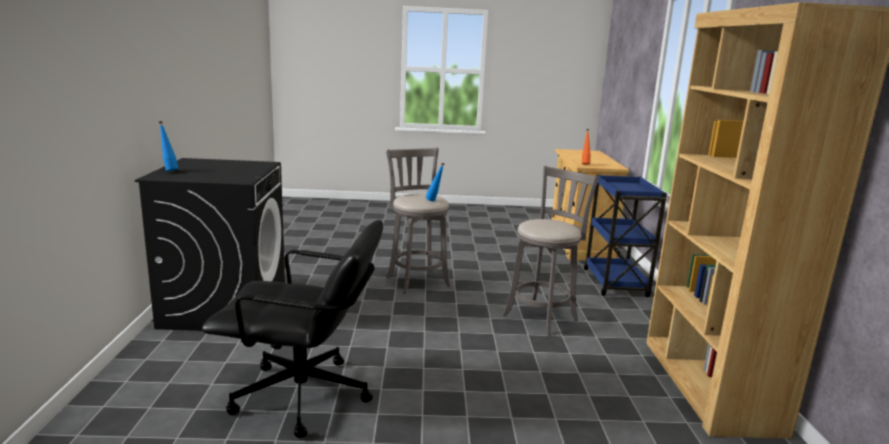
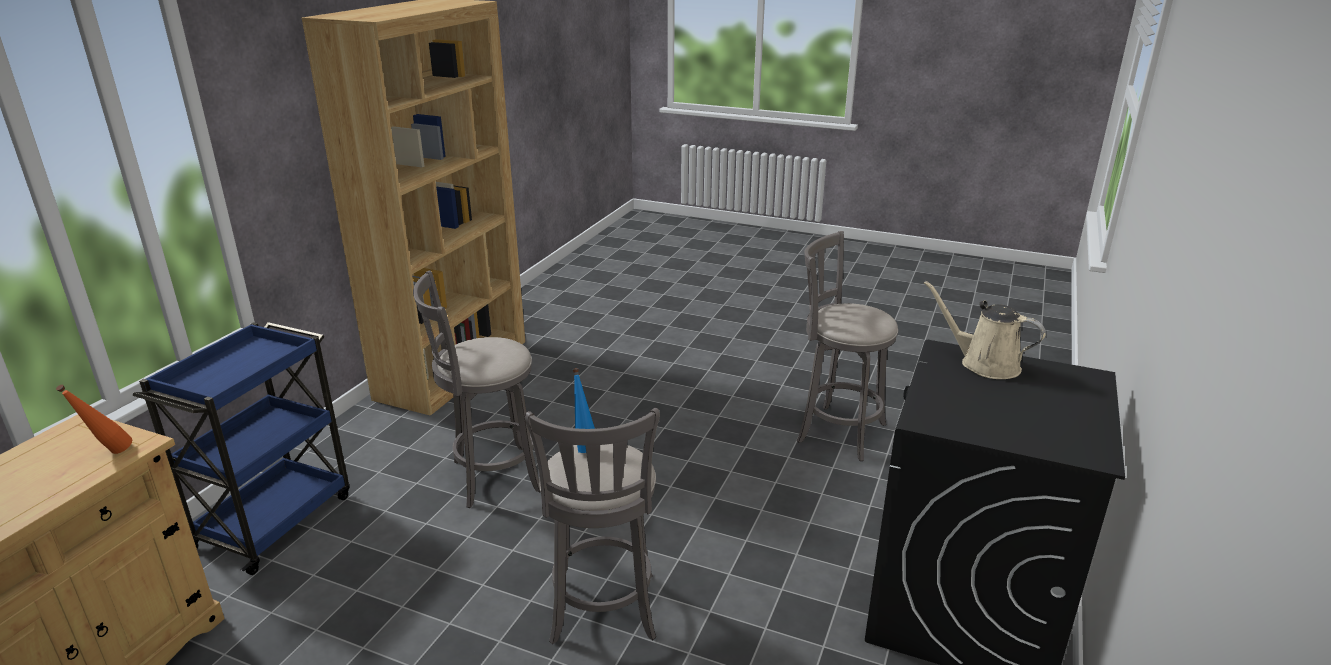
camera: 155 degrees left, 10 degrees up
blue bottle [159,121,179,171] -> none
black office chair [202,220,383,438] -> grey stool [797,231,898,461]
none -> beige watering can [924,281,1046,379]

